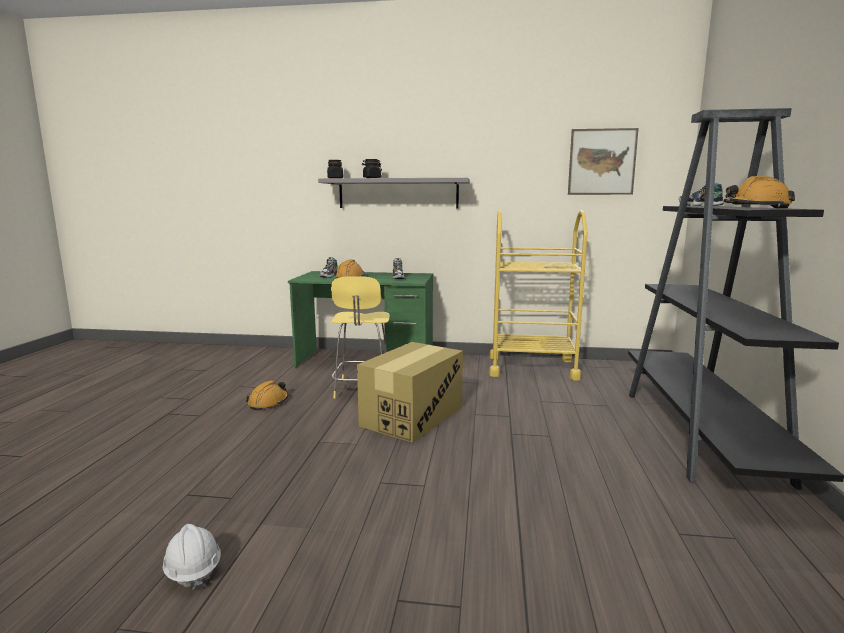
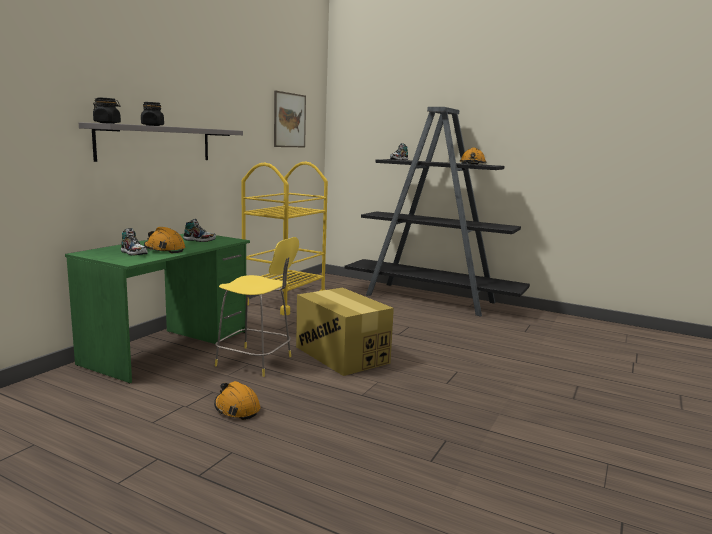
camera: 70 degrees left, 0 degrees up
white hard hat [163,524,221,590] -> none

